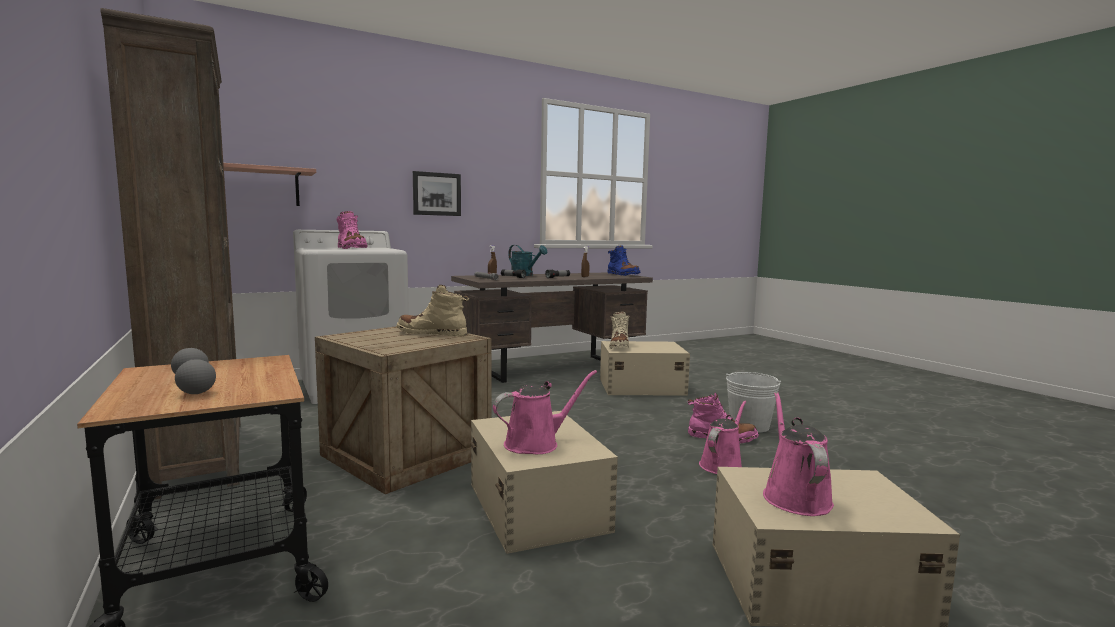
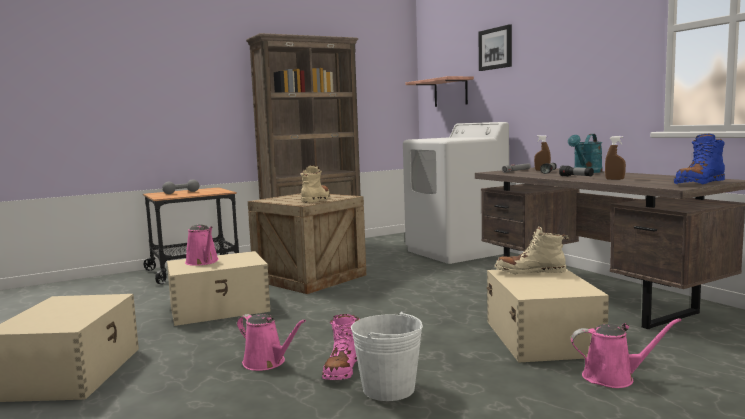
camera: 90 degrees right, 0 degrees up
pink boot [336,211,367,249] -> none
picture [413,171,461,216] -> picture moved to [478,24,512,71]
pink watering can [763,392,834,516] -> pink watering can moved to [571,318,681,388]

